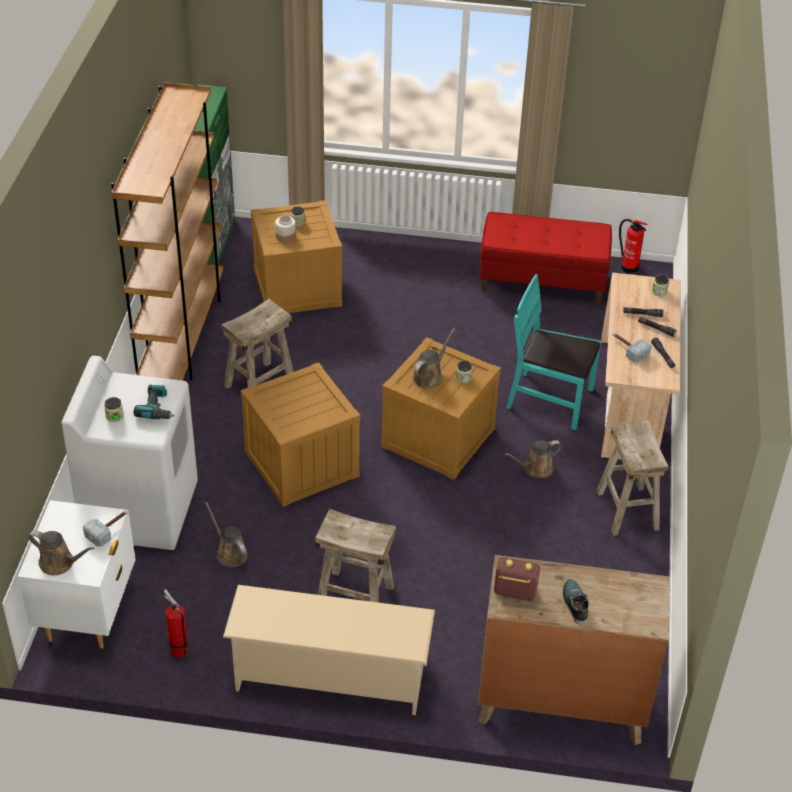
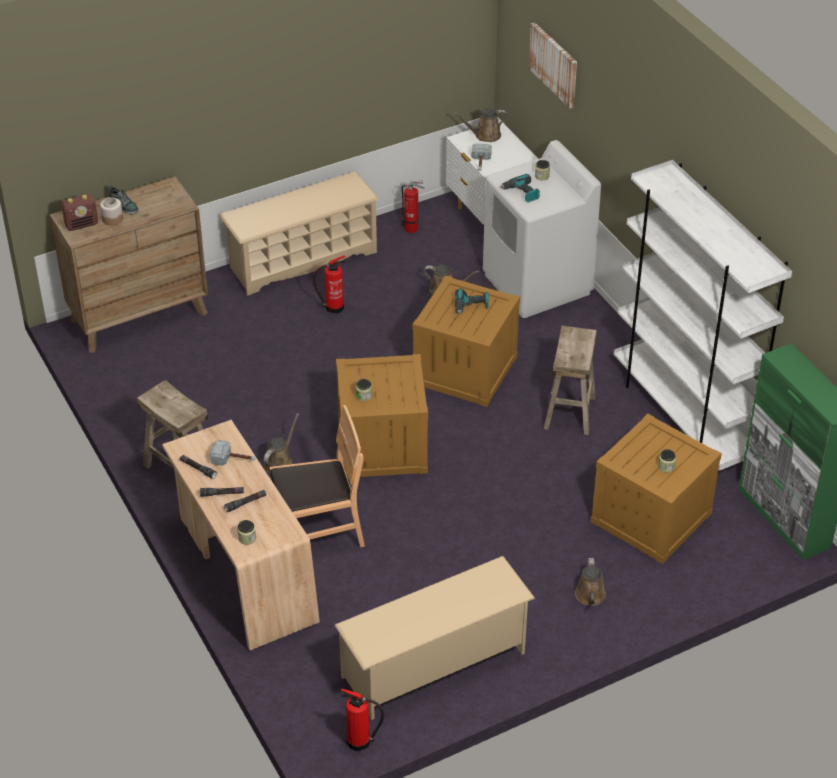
camera: 145 degrees right, 0 degrees up
brown bookcase [111,82,223,380] -> white bookcase [613,160,792,471]
jar [275,215,296,243] -> jar moved to [100,197,123,226]
beige stool [315,509,396,603] -> fire extinguisher [313,255,345,314]
brown watering can [413,328,455,389] -> brown watering can moved to [575,558,606,606]
red bench [479,212,612,304] -> beige shoe rack [335,556,535,720]
radio [494,557,540,601] -> radio moved to [61,194,98,231]
turquoise chair [506,274,601,430] -> brown chair [270,405,365,547]
none -> power drill [455,289,489,315]
none -> picture [529,22,577,108]

